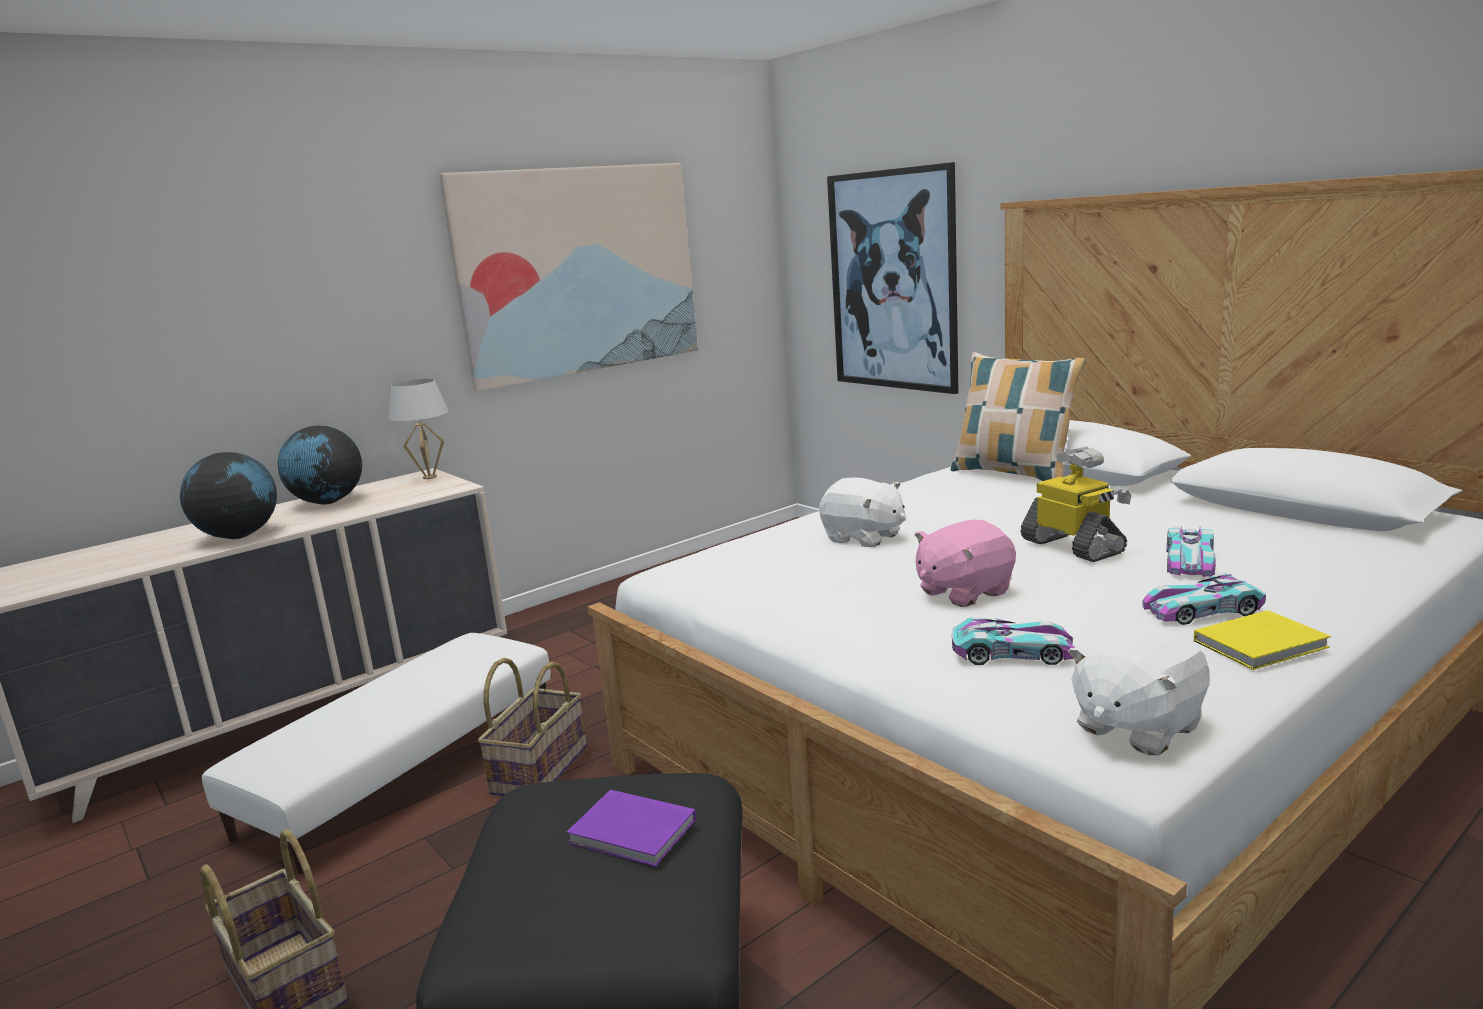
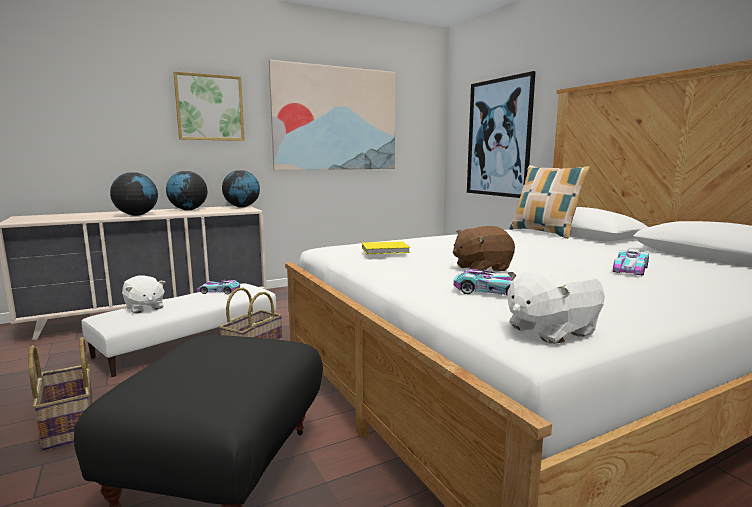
camera: 10 degrees right, 5 degrees down
white table lamp [388,379,449,479] -> globe [222,170,260,208]
purple book [566,790,696,867] -> none
white plush toy [819,477,906,547] -> white plush toy moved to [122,275,166,314]
pink plush toy [915,520,1016,607] -> brown plush toy [453,226,515,273]
toy robot [1021,446,1131,562] -> none
toy car [1142,573,1266,625] -> toy car moved to [197,280,240,294]
yellow book [1194,610,1331,670] -> yellow book moved to [362,241,410,254]
none -> picture [173,72,245,141]

